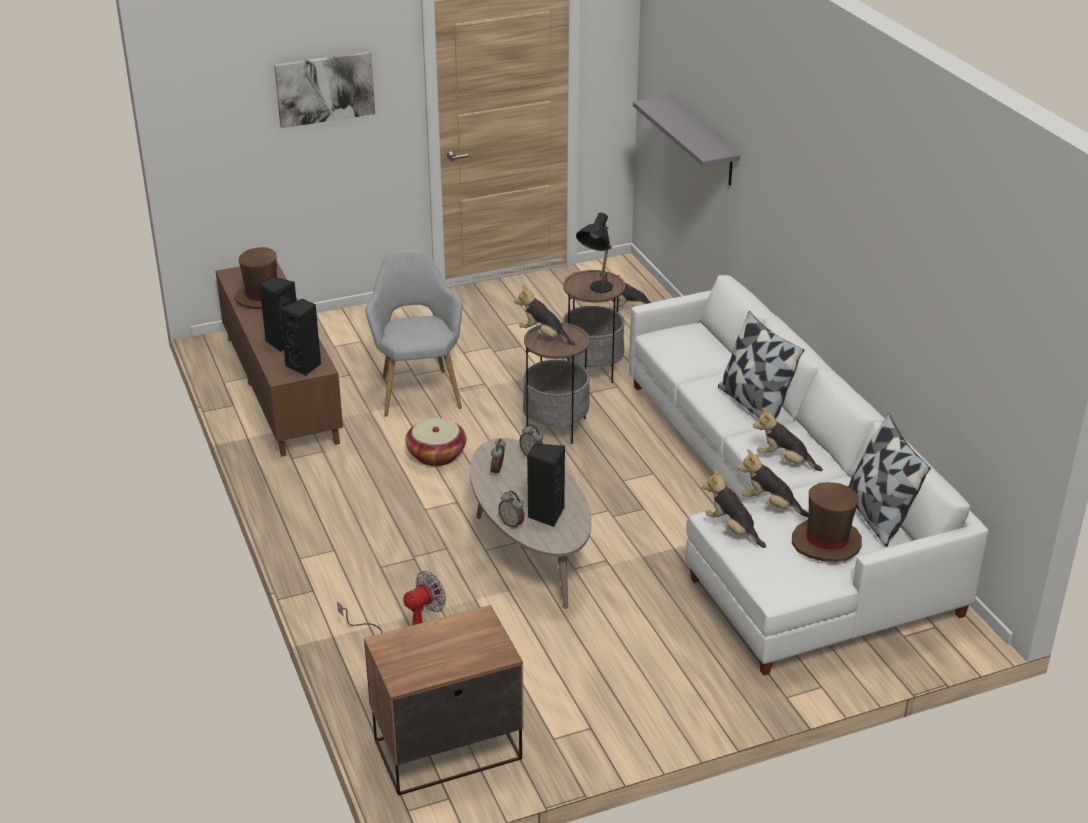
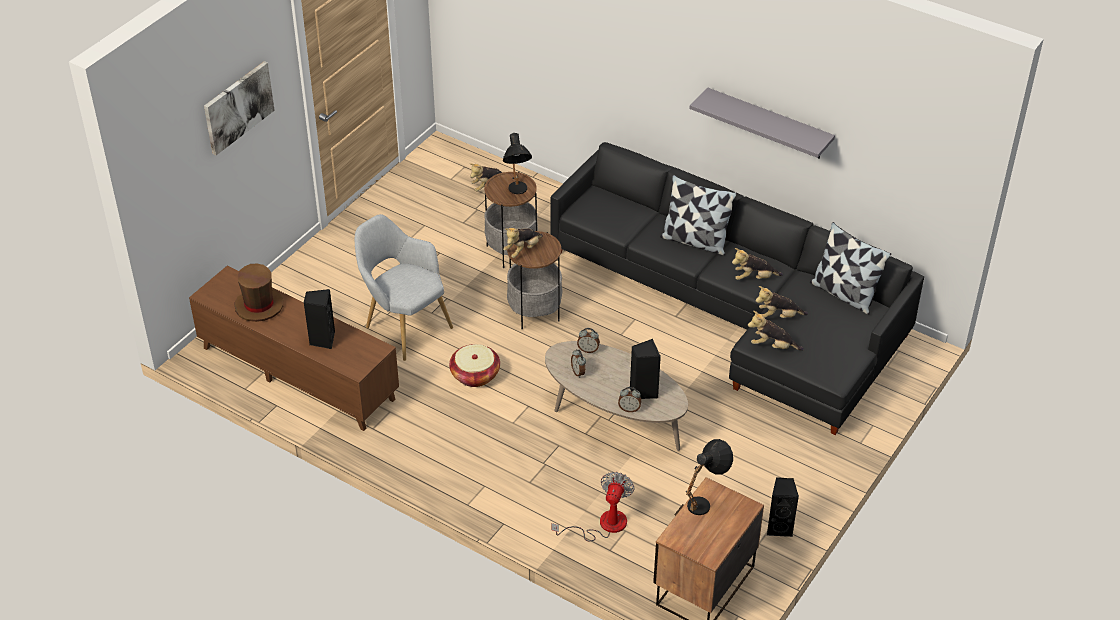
camera: 35 degrees left, 10 degrees up
black speaker [280,299,321,376] -> black speaker moved to [767,477,799,537]
plush toy [514,285,576,346] -> plush toy turned 45 degrees counterclockwise [503,228,543,258]
white sofa [629,275,988,676] -> black sofa [551,142,924,435]
grey shelf [633,96,740,185] -> grey shelf moved to [689,87,835,158]
brown hat [792,482,862,562] -> none
none -> black table lamp [686,439,733,515]

